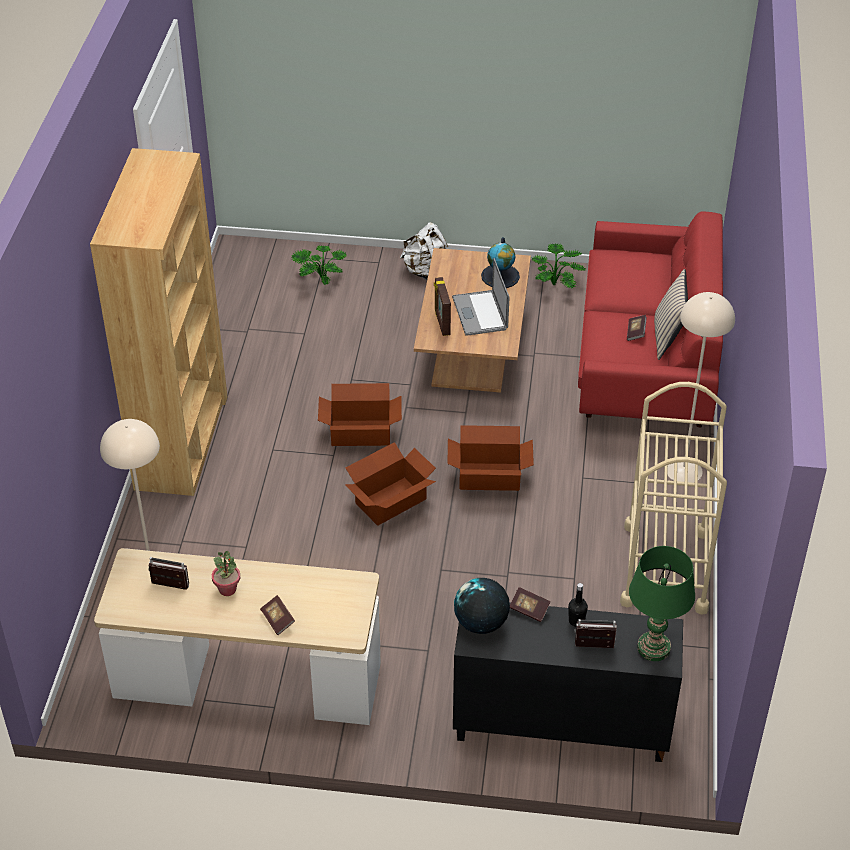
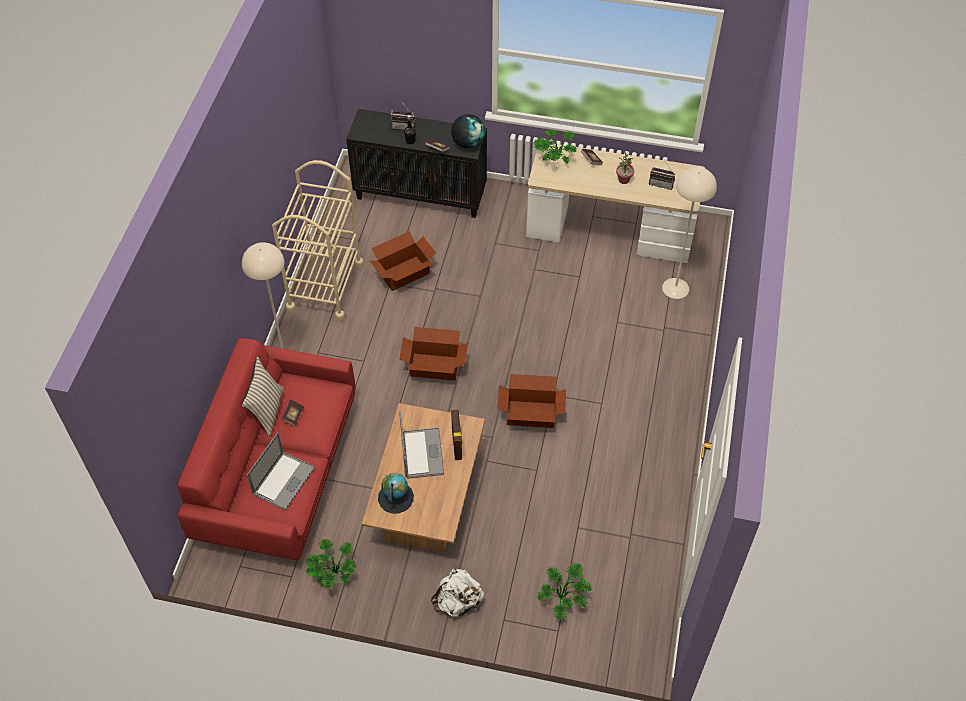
camera: 175 degrees left, 10 degrees up
brown bookcase [90,148,228,496] -> none
cardboard box [345,442,436,525] -> cardboard box moved to [370,231,436,291]
green table lamp [629,546,695,661] -> none
none -> laptop [247,432,315,510]
none -> potted plant [533,129,577,164]

